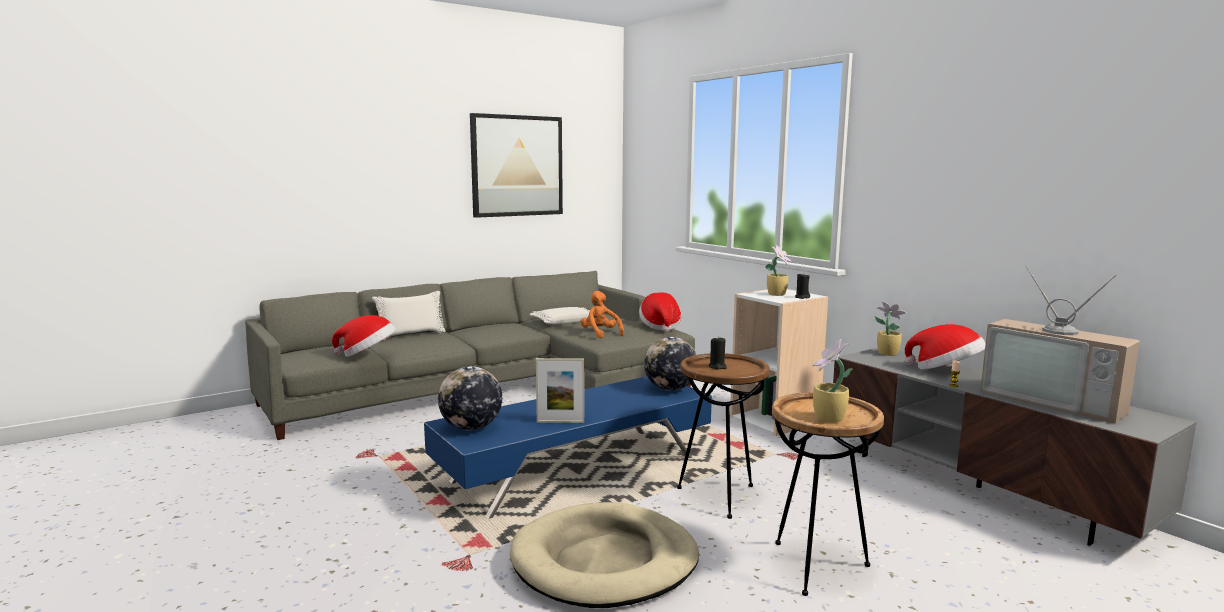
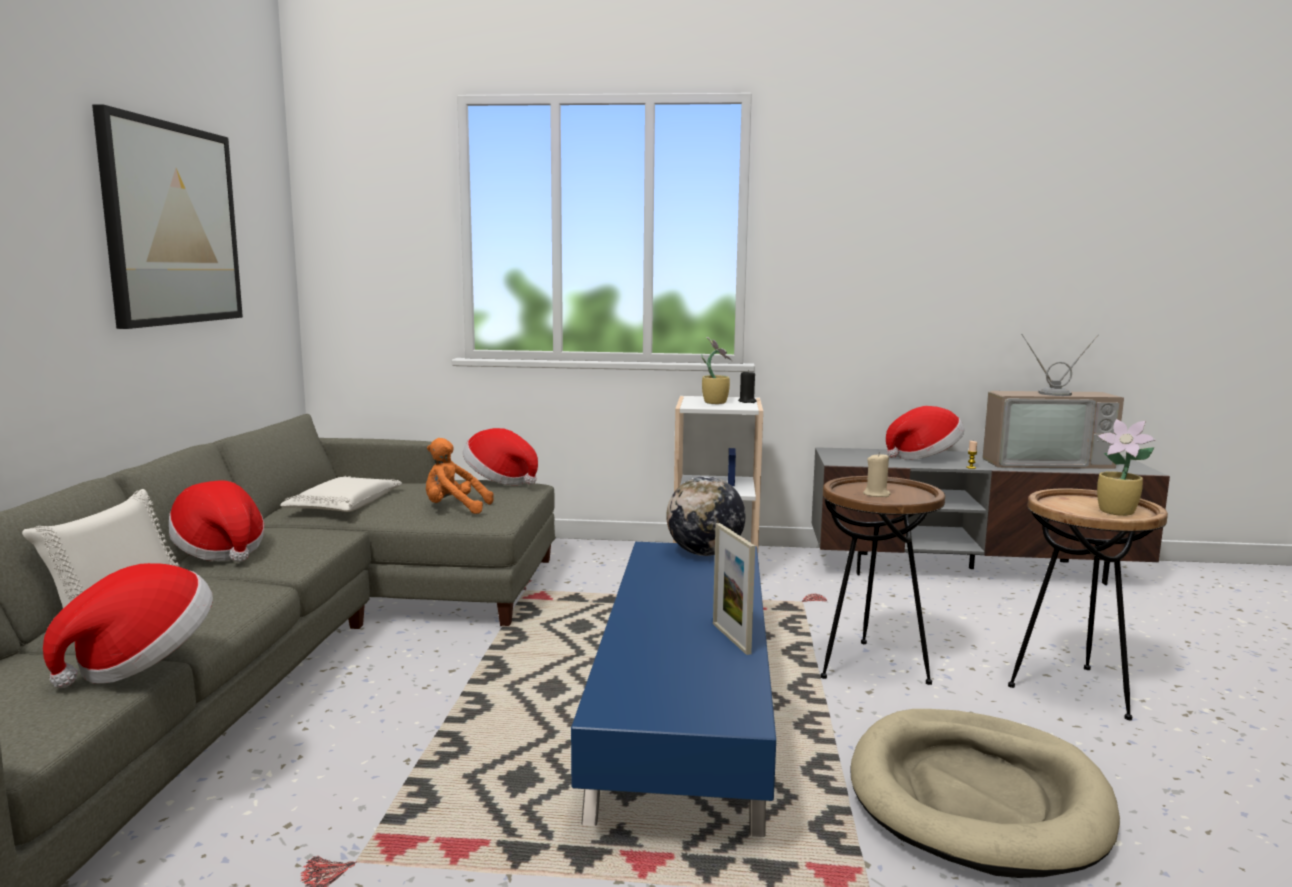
camera: 50 degrees left, 0 degrees up
globe [438,366,502,431] -> none
picture frame [536,358,584,423] -> picture frame turned 120 degrees clockwise [713,523,755,655]
black candle [709,336,727,370] -> beige candle [863,452,891,497]
potted plant [875,302,906,356] -> none
none -> hat [169,480,264,562]

